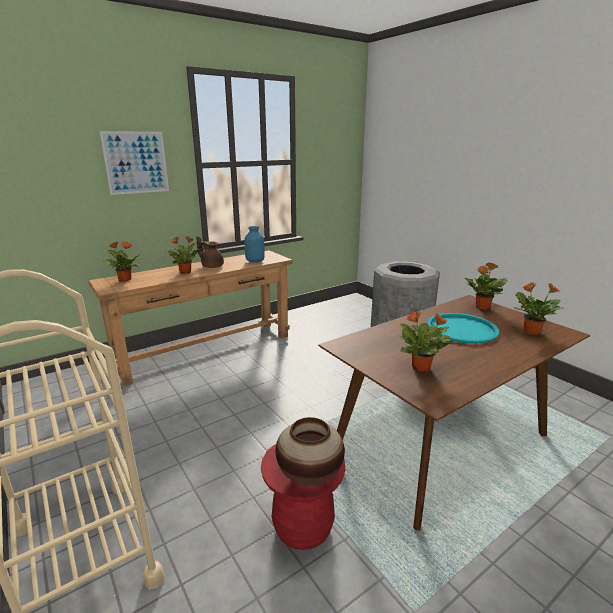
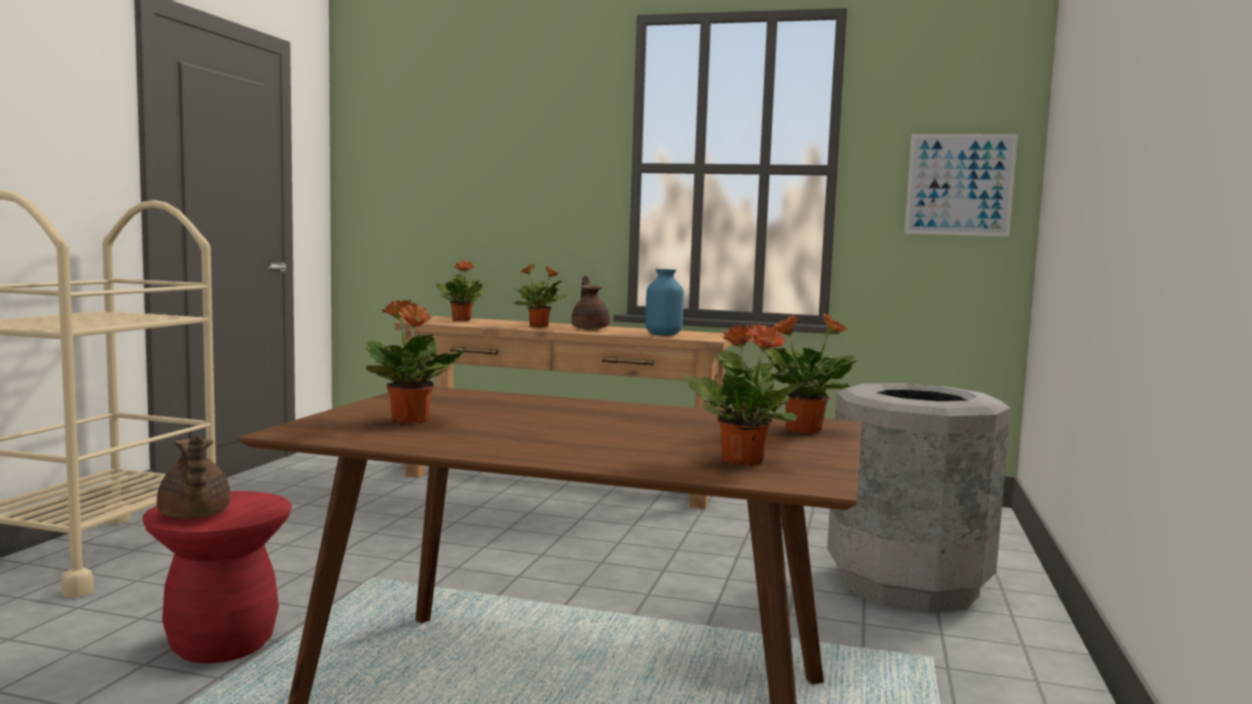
camera: 50 degrees right, 15 degrees down
picture [100,131,169,195] -> picture moved to [905,134,1018,237]
vase [276,417,345,486] -> brown teapot [157,435,230,518]
turquoise tray [427,313,499,344] -> none

